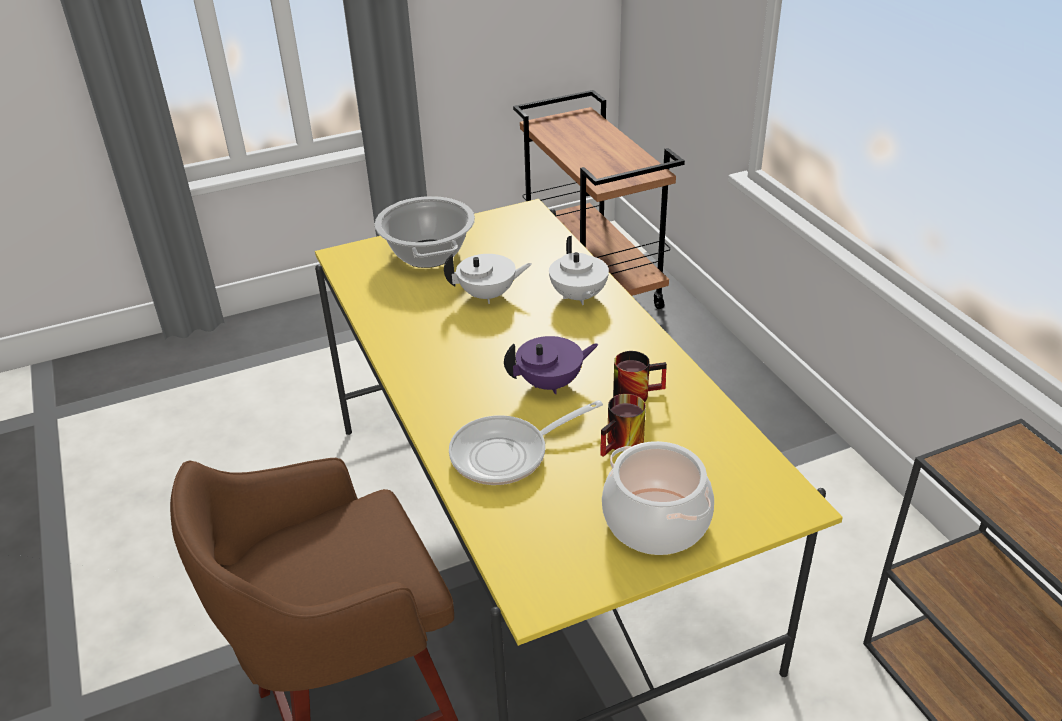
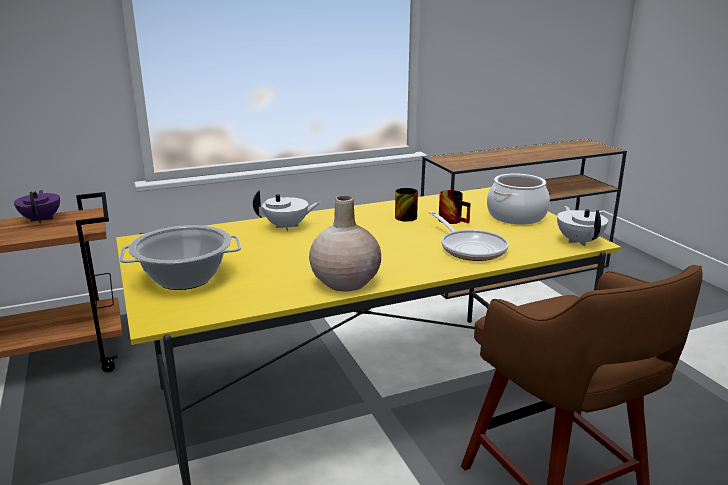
camera: 90 degrees left, 15 degrees down
white teapot [444,254,532,304] -> white teapot moved to [557,206,608,246]
purple teapot [504,336,599,394] -> purple teapot moved to [14,190,60,223]
none -> beige vase [309,196,381,292]

